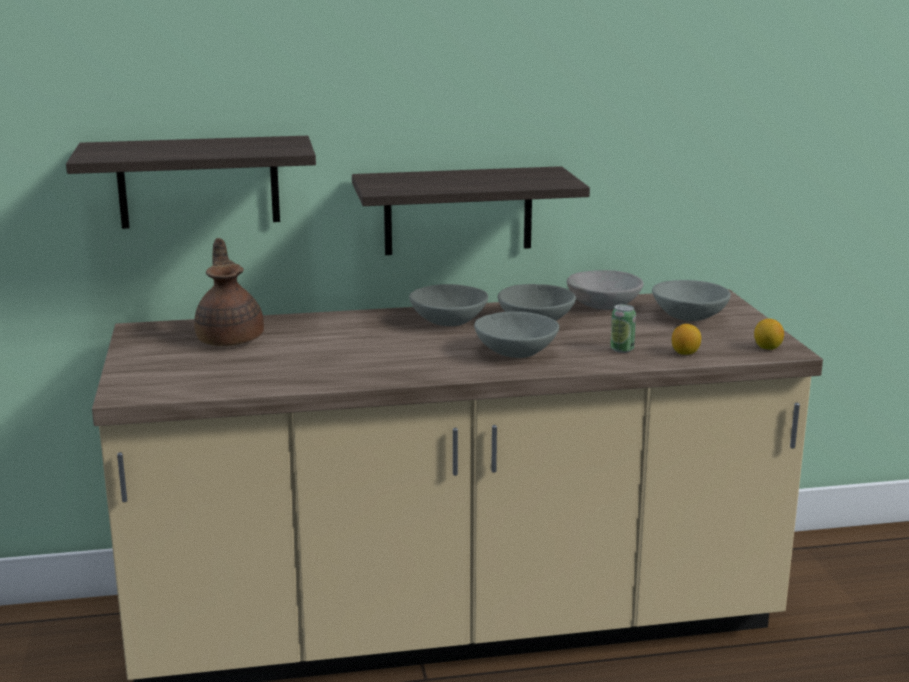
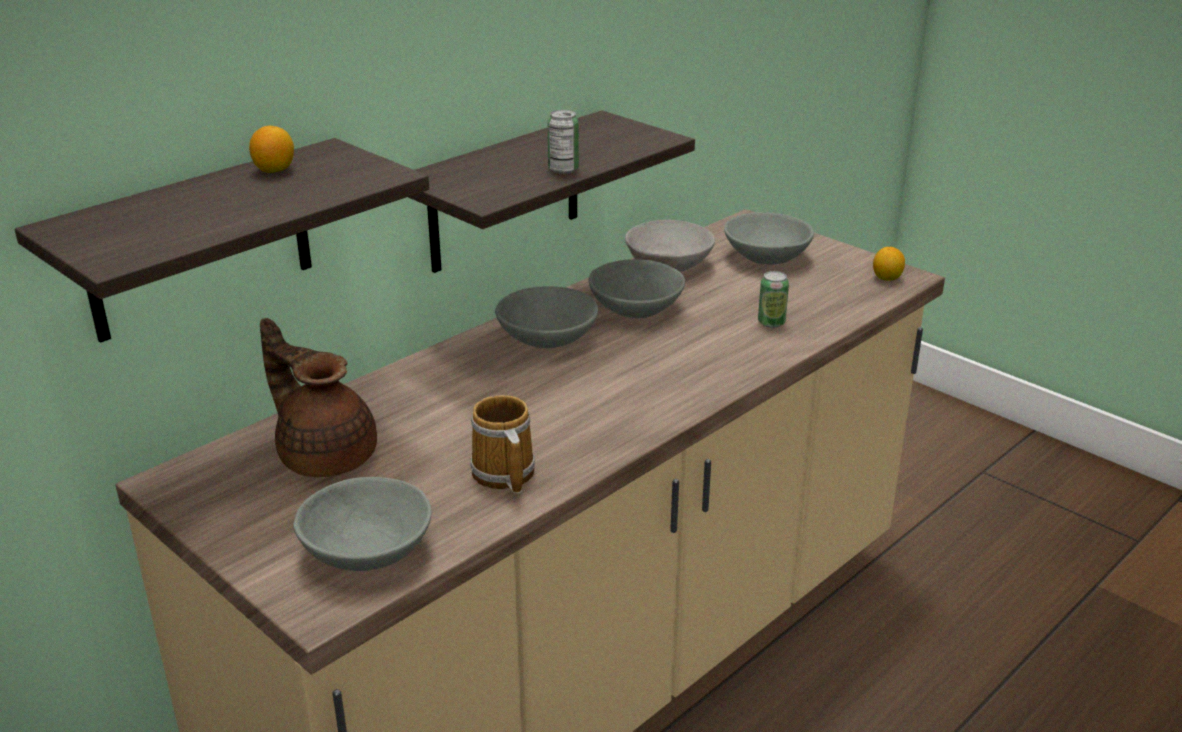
camera: 35 degrees left, 10 degrees up
grey bowl [474,311,559,358] -> grey bowl moved to [293,477,432,571]
lemon [672,324,701,355] -> lemon moved to [249,126,294,173]
none -> mug [470,395,535,494]
none -> can [547,110,579,174]

